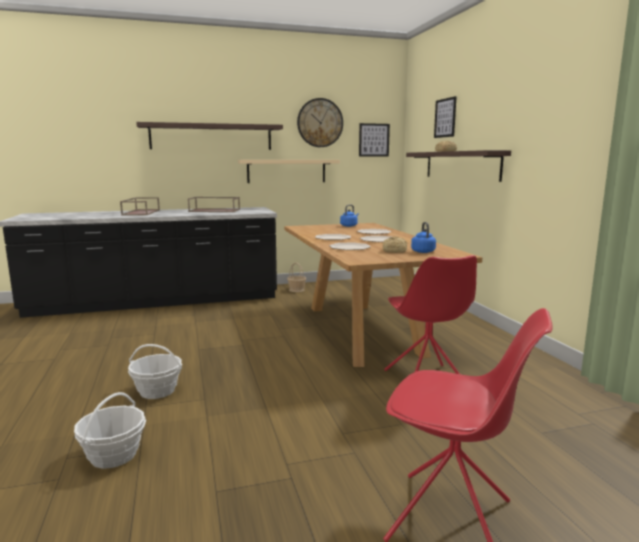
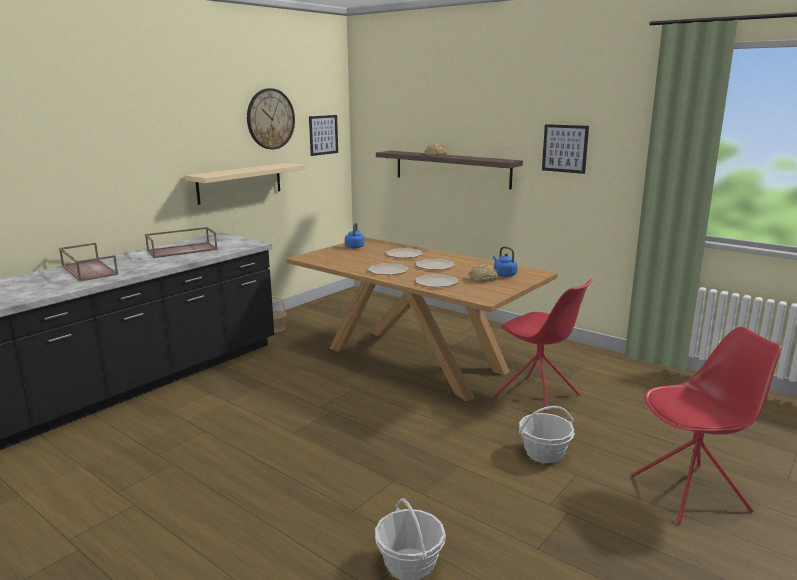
camera: 35 degrees left, 5 degrees up
basket [128,344,182,399] -> basket moved to [519,406,575,463]
shelf [136,122,283,150] -> none
picture [434,96,457,138] -> picture moved to [542,124,589,174]

